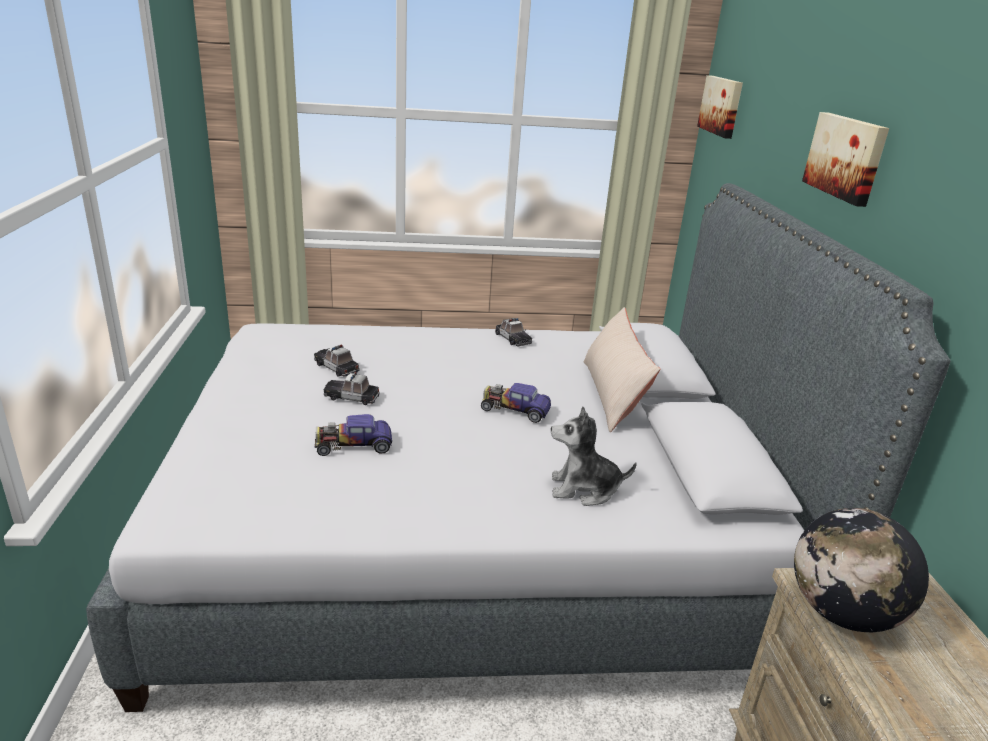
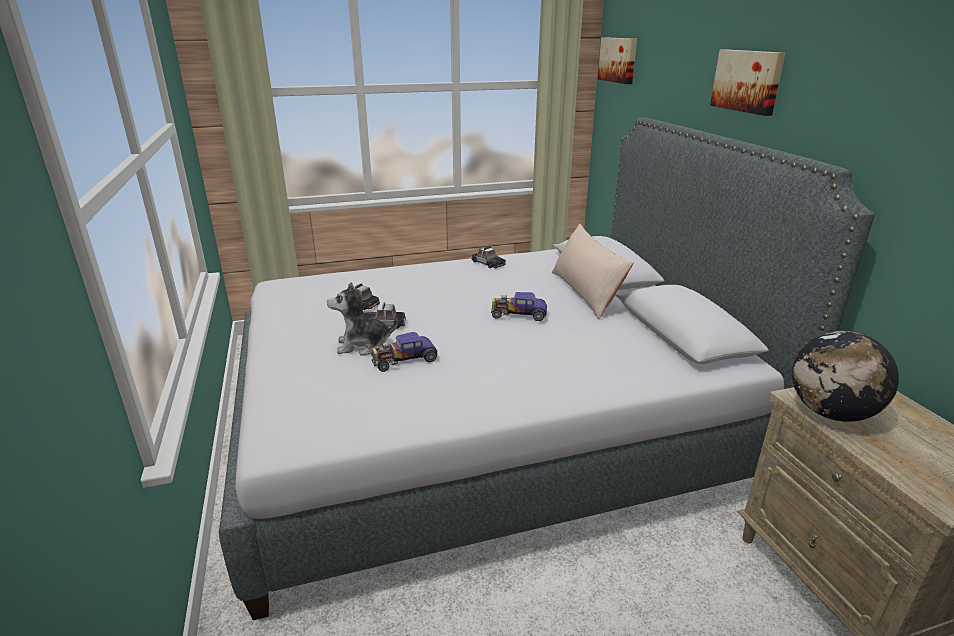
camera: 10 degrees left, 0 degrees up
plush toy [551,406,637,506] -> plush toy moved to [327,282,398,356]

